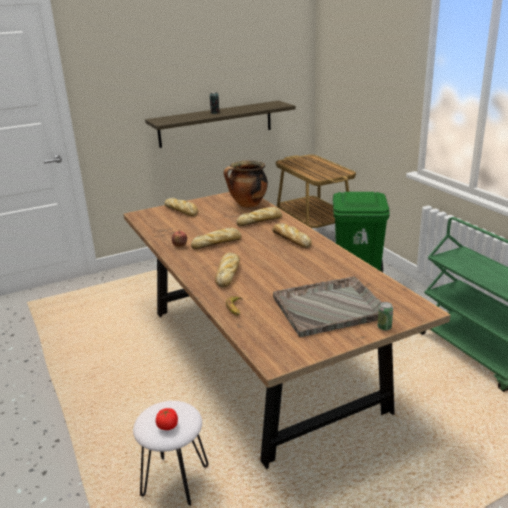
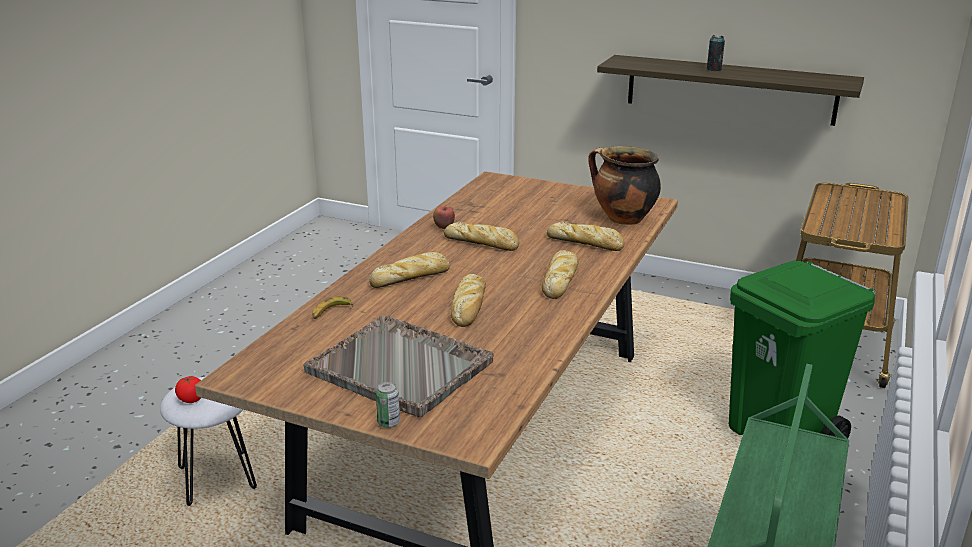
camera: 50 degrees right, 0 degrees up
bread [164,198,198,216] -> bread moved to [451,274,486,327]

